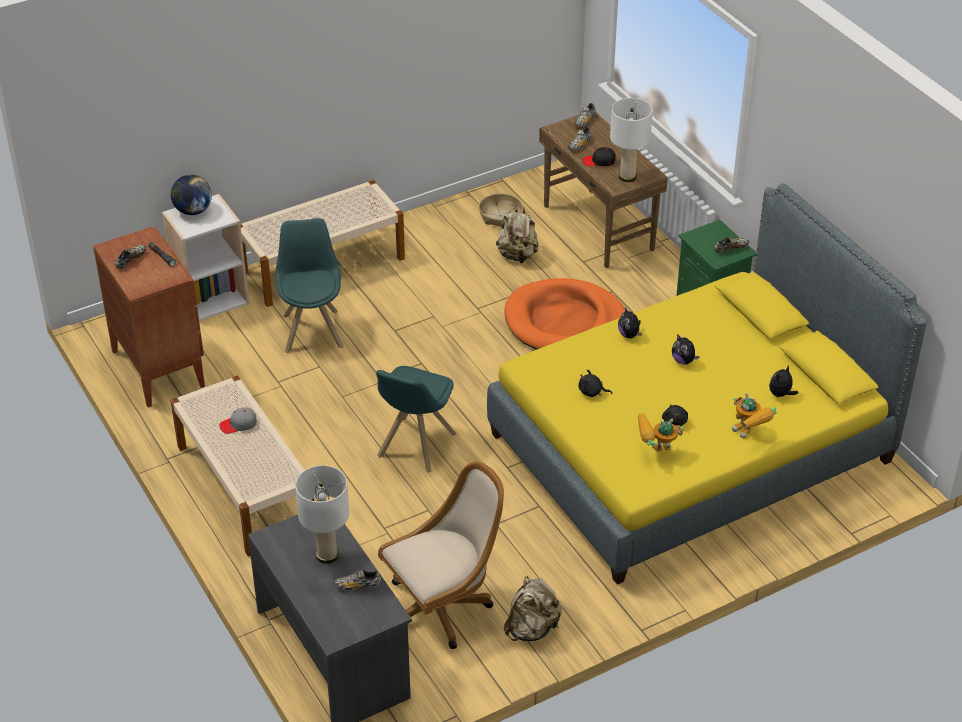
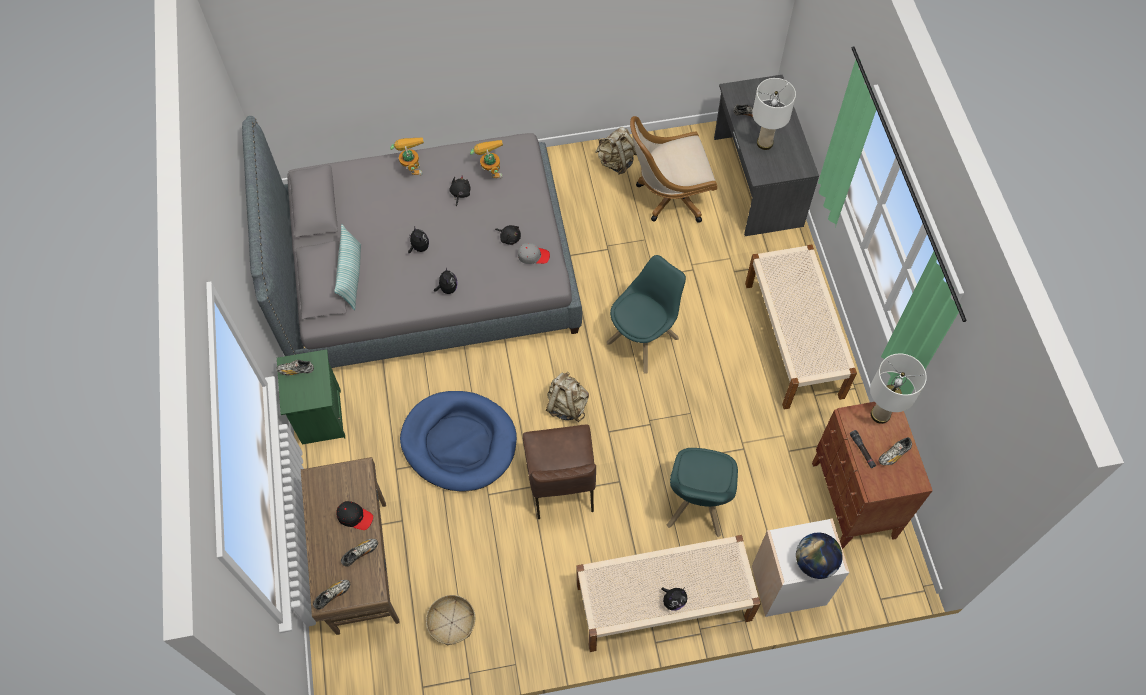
camera: 160 degrees left, 20 degrees up
grey cap [220,407,257,434] -> grey cap moved to [518,243,550,264]
yellow bed [487,184,927,584] -> grey bed [242,116,582,368]
beige backpack [496,206,539,263] -> beige backpack moved to [546,372,589,422]
orange dog bed [504,278,625,350] -> blue dog bed [400,391,517,491]
white table lamp [610,98,653,182] -> white table lamp moved to [870,353,927,424]
toy robot [638,413,684,452] -> toy robot turned 120 degrees counterclockwise [470,140,503,179]
plush toy [769,365,798,398] -> plush toy moved to [661,587,687,611]
none -> pillow [334,224,361,310]
none -> brown chair [523,425,596,519]

